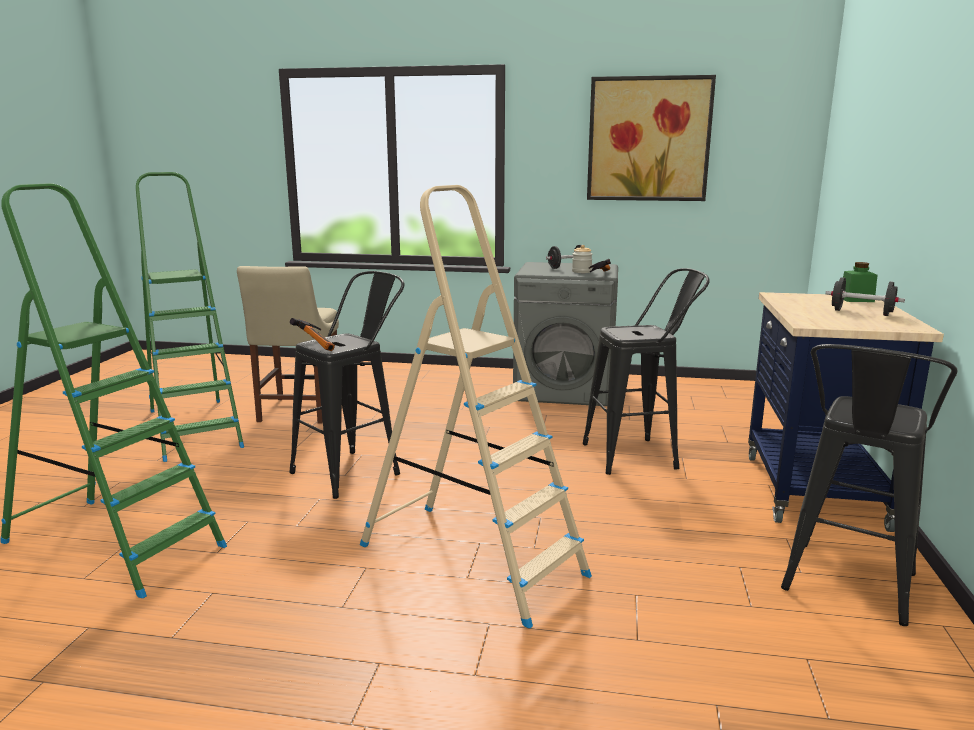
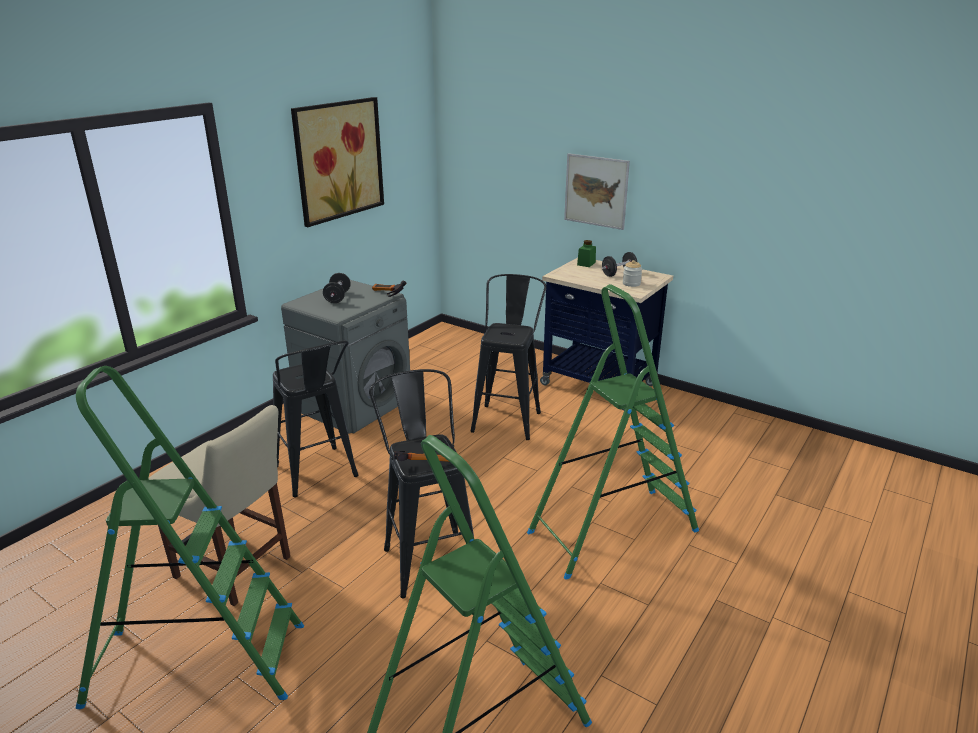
camera: 65 degrees left, 10 degrees up
beige step ladder [360,185,592,628] -> green step ladder [527,284,699,580]
jar [572,245,593,273] -> jar moved to [623,260,642,287]
black stool [781,344,958,626] -> black stool moved to [273,340,358,497]
none -> picture [564,153,630,230]

